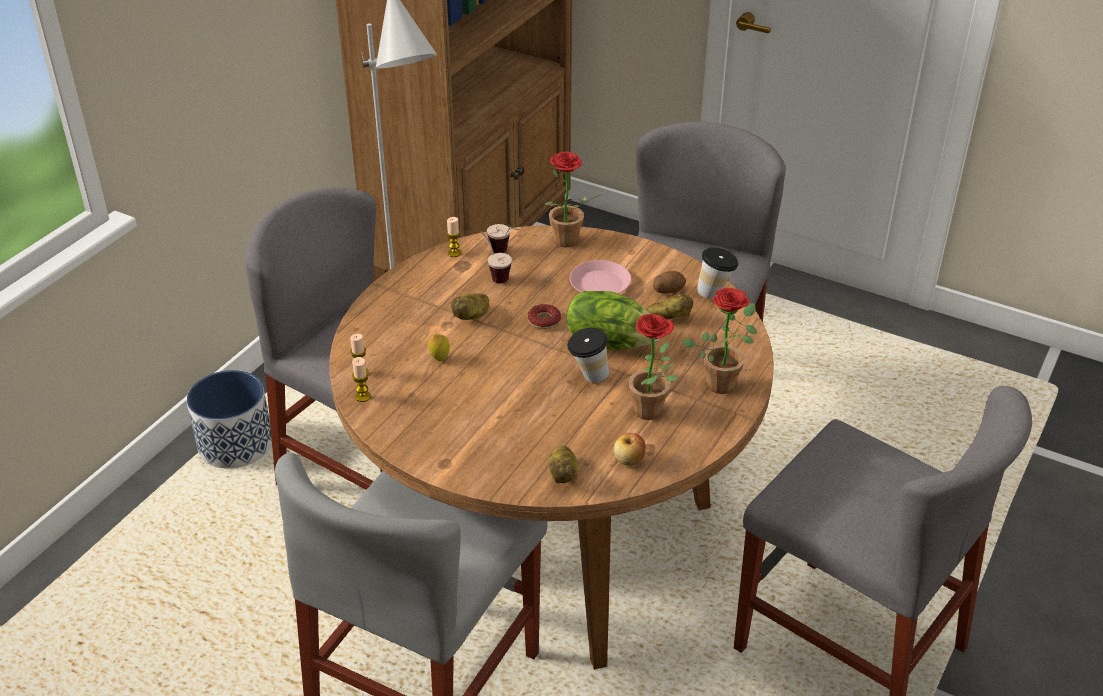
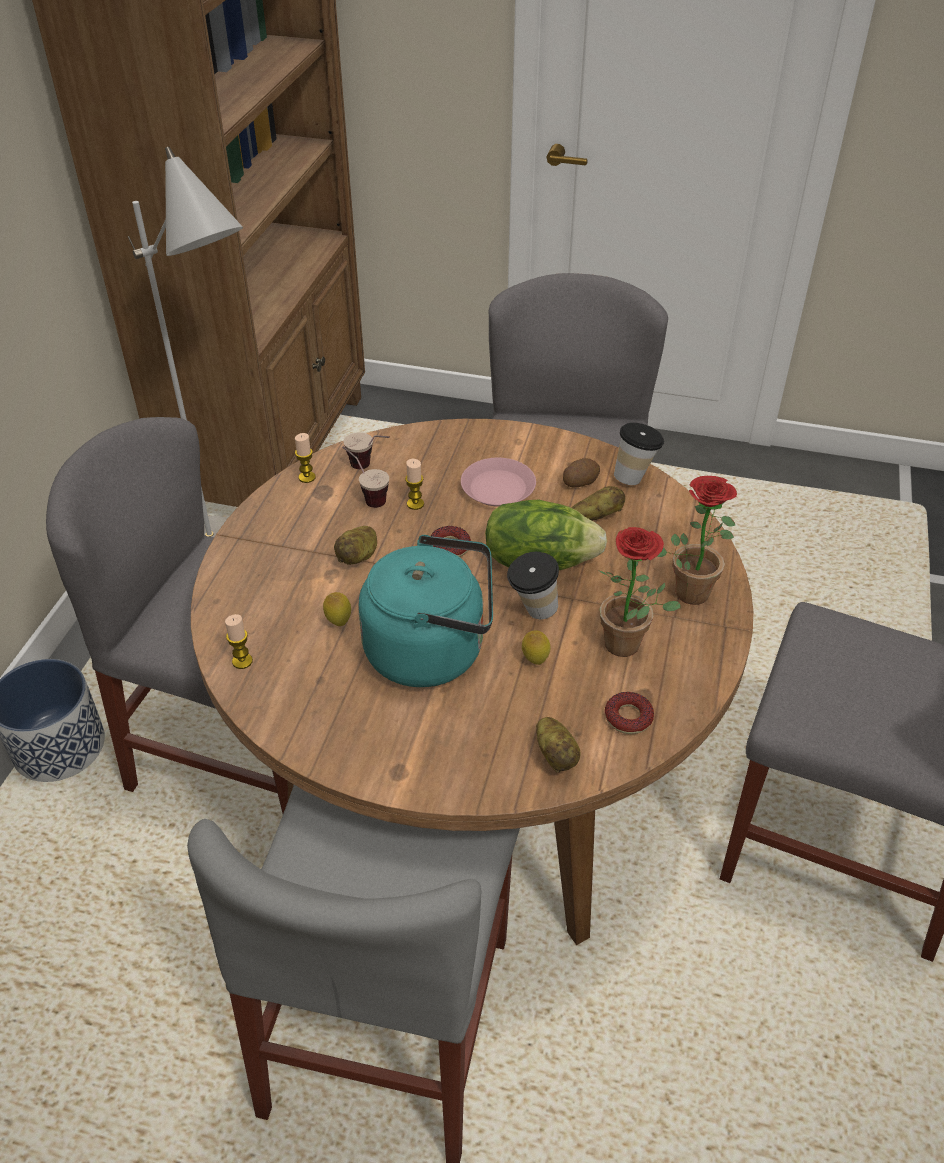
camera: 15 degrees left, 5 degrees up
candle [352,357,371,402] -> candle moved to [405,459,424,510]
potted plant [543,152,602,247] -> none
apple [614,433,646,466] -> donut [605,692,654,734]
none -> turquoise kettle [358,535,493,687]
none -> lemon [522,630,550,665]

